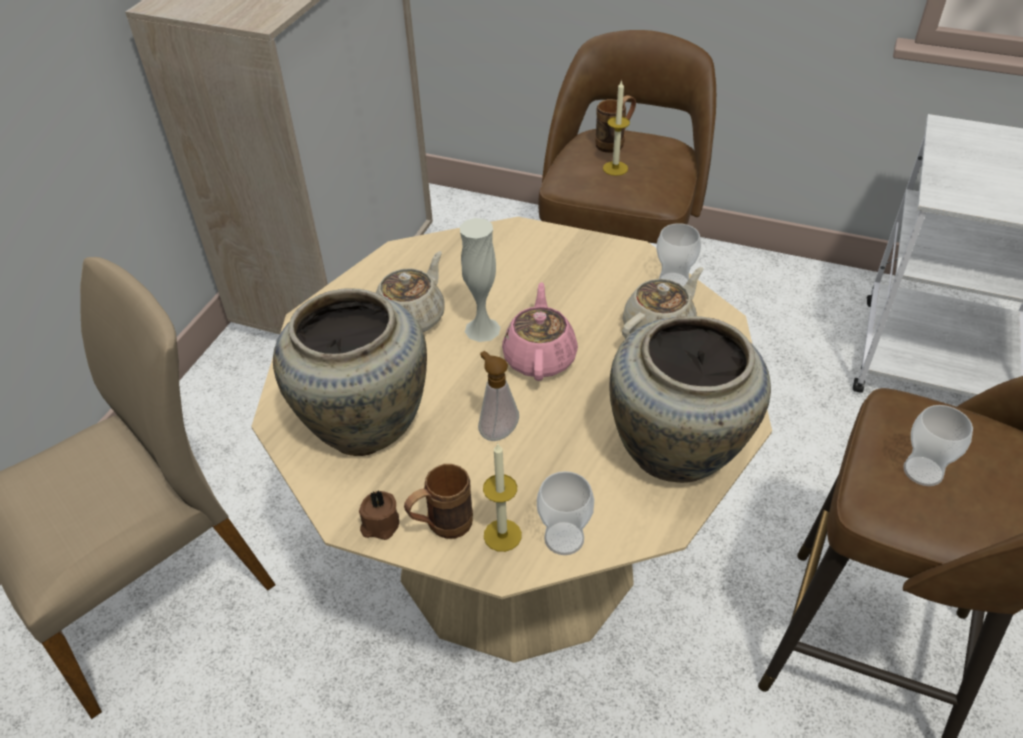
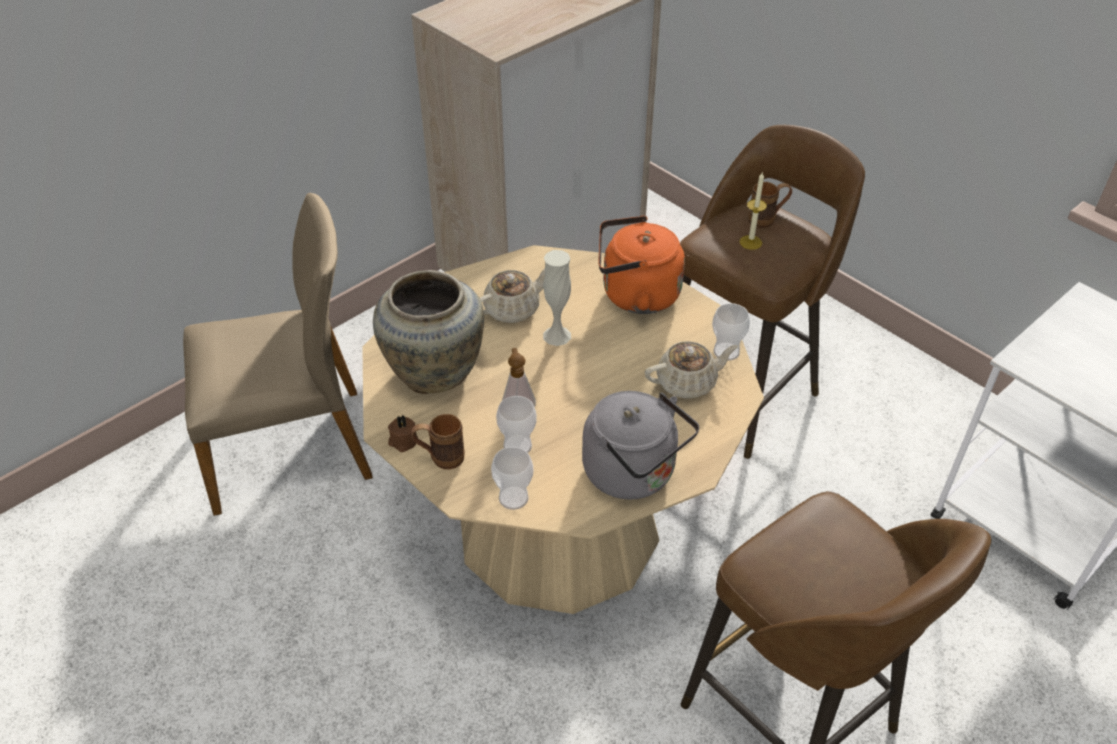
camera: 25 degrees right, 0 degrees up
candle [483,444,522,552] -> none
pink teapot [502,282,578,381] -> none
beige vase [609,316,771,483] -> grey kettle [582,391,699,500]
cup [903,405,973,486] -> cup moved to [496,396,537,453]
none -> orange kettle [598,216,685,314]

